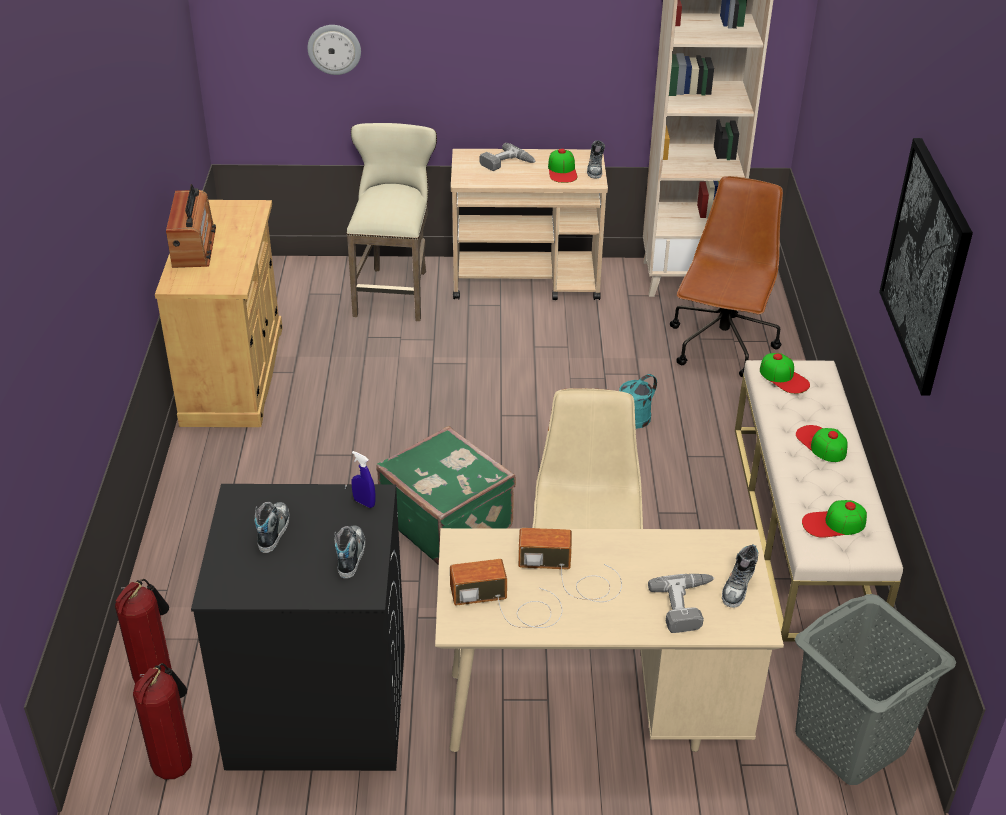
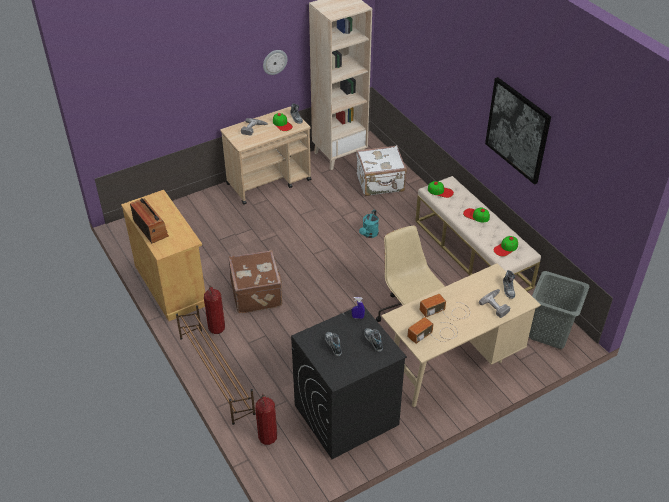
camera: 30 degrees left, 5 degrees up
fire extinguisher [133,663,192,779] -> fire extinguisher moved to [204,286,225,334]
wall clock [307,25,361,75] -> wall clock moved to [263,50,288,75]
beige stool [346,123,437,321] -> none
green suitcase [376,426,516,565] -> none
brown office chair [670,176,783,377] -> white suitcase [356,145,407,196]
none -> brown shoe rack [176,305,255,425]
none -> brown suitcase [228,250,283,314]

